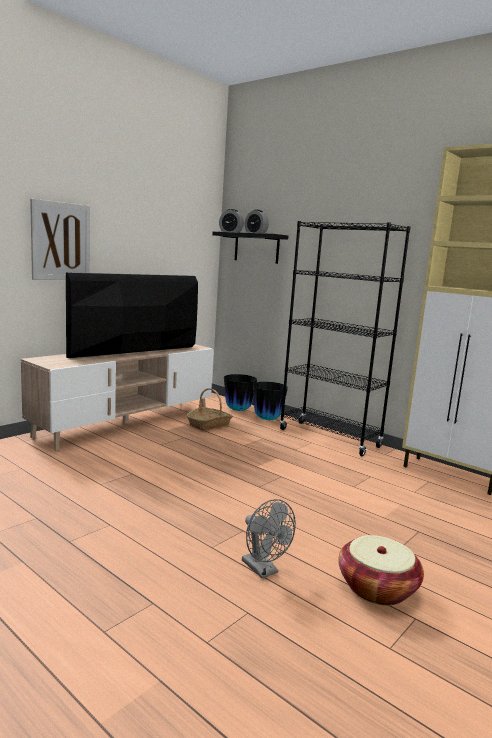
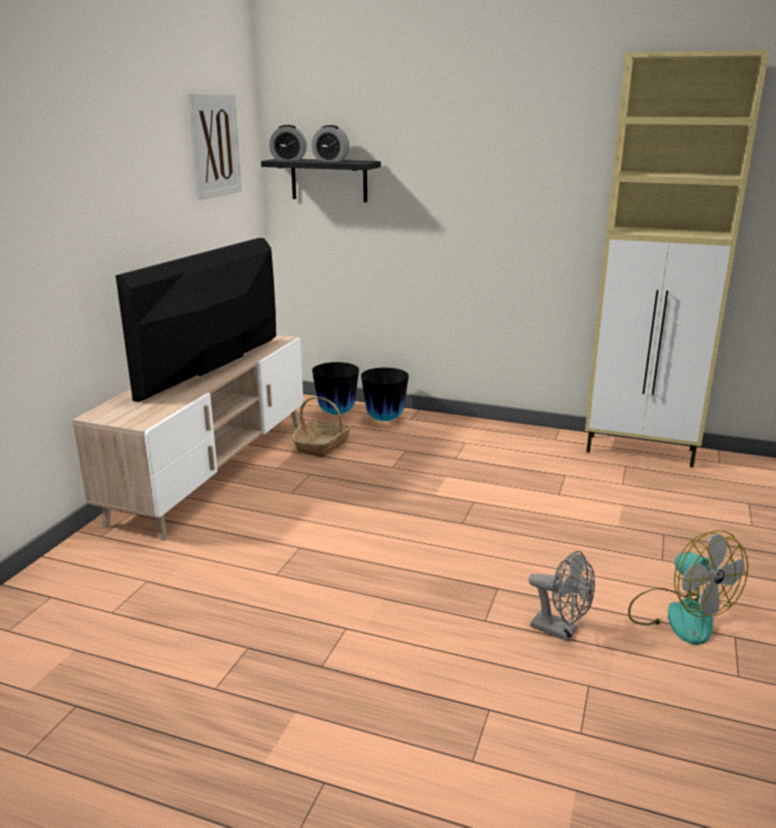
camera: 20 degrees left, 10 degrees up
picture [30,199,90,280] -> picture moved to [188,94,242,200]
black bookcase [280,221,410,456] -> none
basket [338,535,424,605] -> fan [628,530,748,645]

